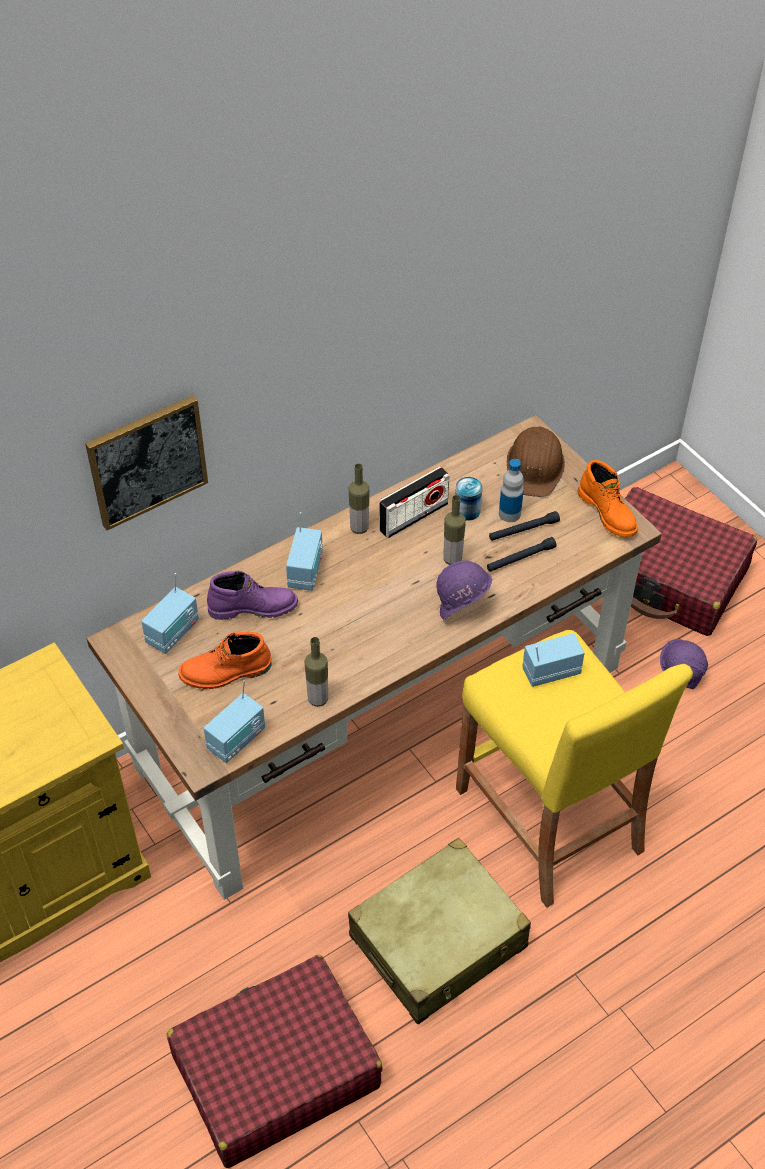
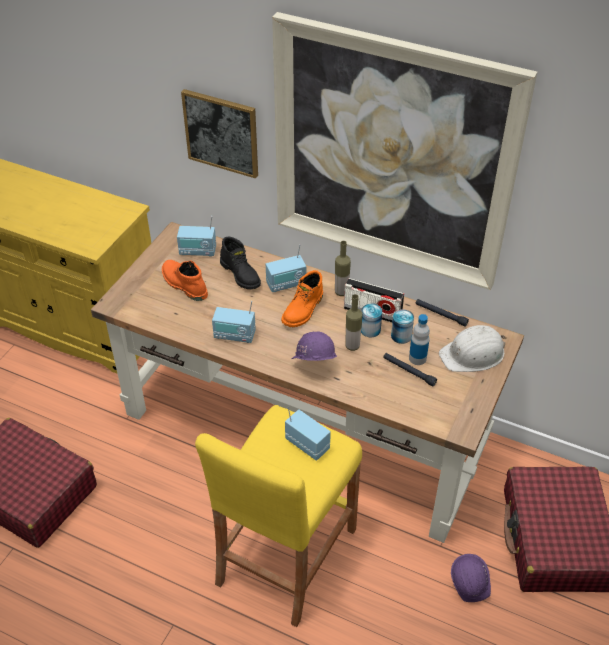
camera: 60 degrees right, 5 degrees down
radio [204,680,265,763] -> radio moved to [212,301,256,343]
purple boot [207,571,298,620] -> black boot [220,237,261,289]
bottle [304,637,328,707] -> none
beige suitcase [348,838,531,1024] -> none
black flashlight [487,537,556,572] -> black flashlight moved to [416,299,469,327]
brown hard hat [507,427,565,497] -> white hard hat [439,325,505,372]
orange boot [578,460,638,537] -> orange boot moved to [281,270,323,327]
none -> picture [272,12,537,290]
none -> can [361,303,382,337]

